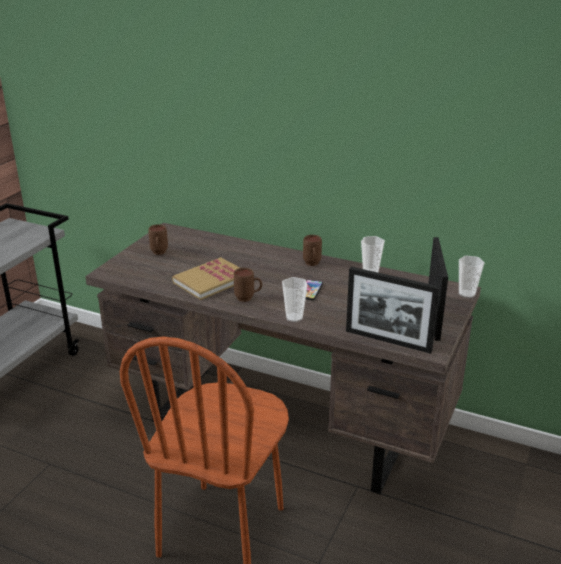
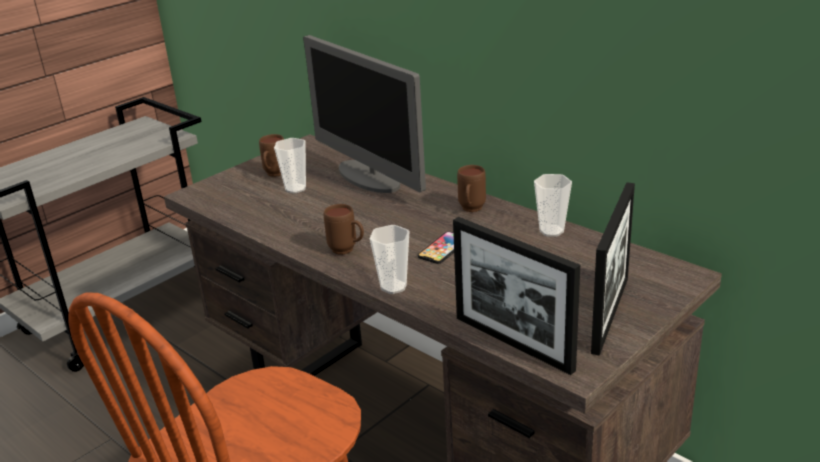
camera: 20 degrees right, 0 degrees up
book [172,257,240,300] -> none
cup [459,256,485,298] -> cup moved to [274,138,306,194]
none -> monitor [303,35,426,193]

